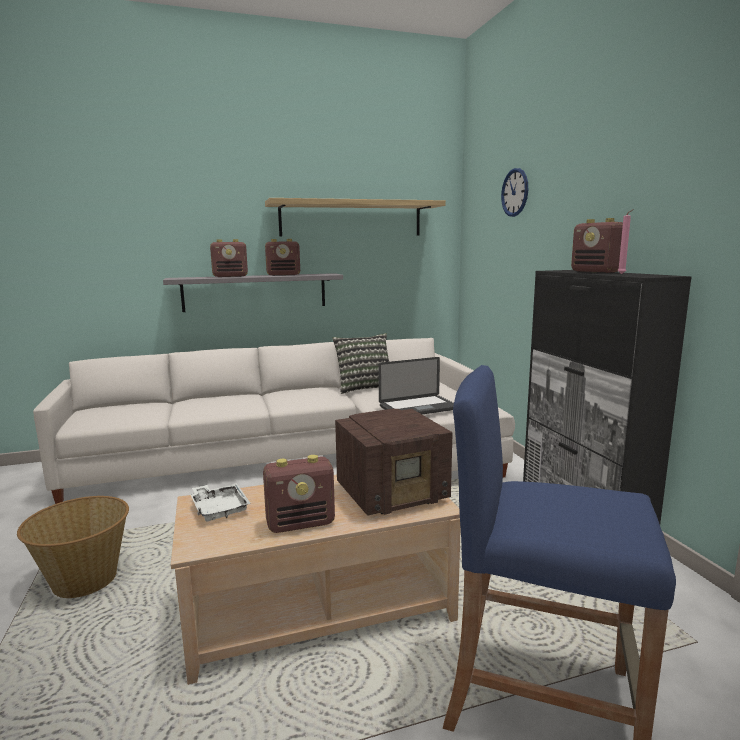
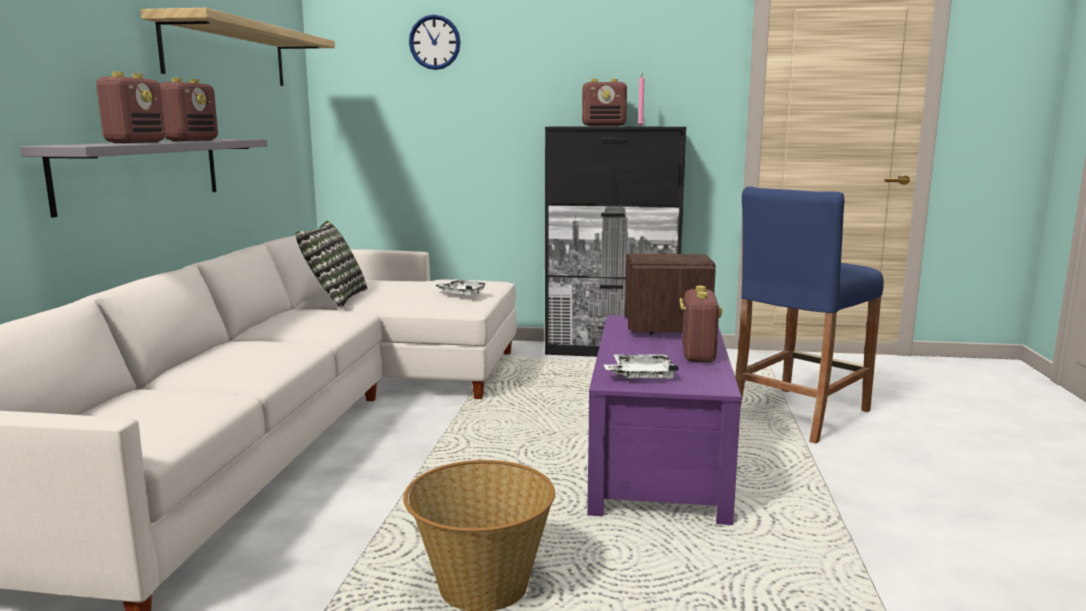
camera: 65 degrees left, 0 degrees up
beige coffee table [171,474,461,685] -> purple coffee table [587,315,741,525]
laptop [378,357,454,415] -> white tray [432,279,487,295]

